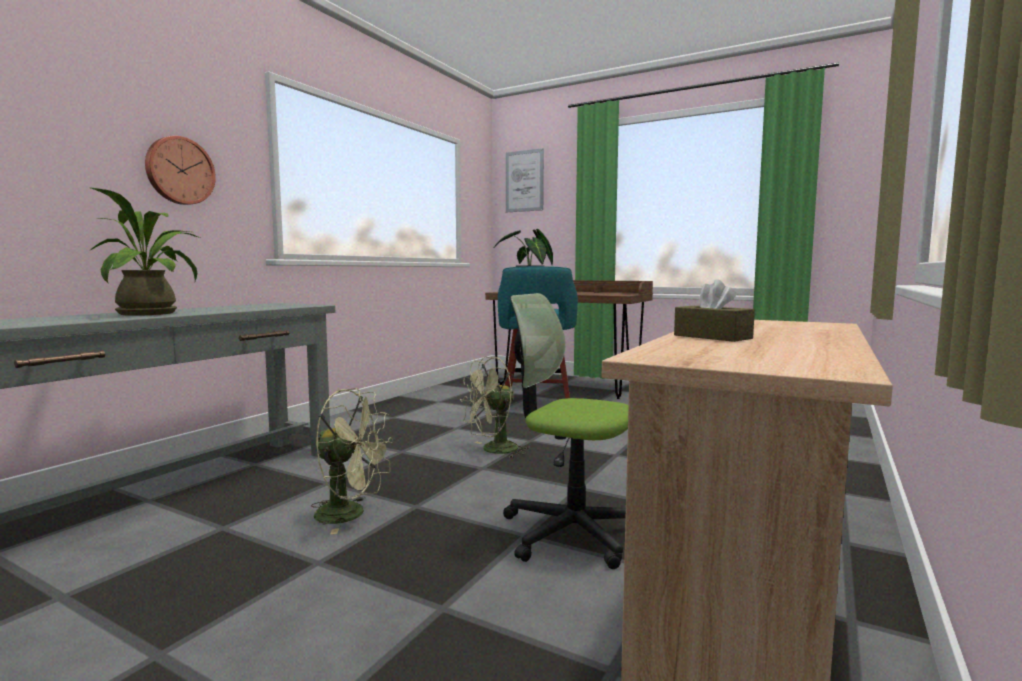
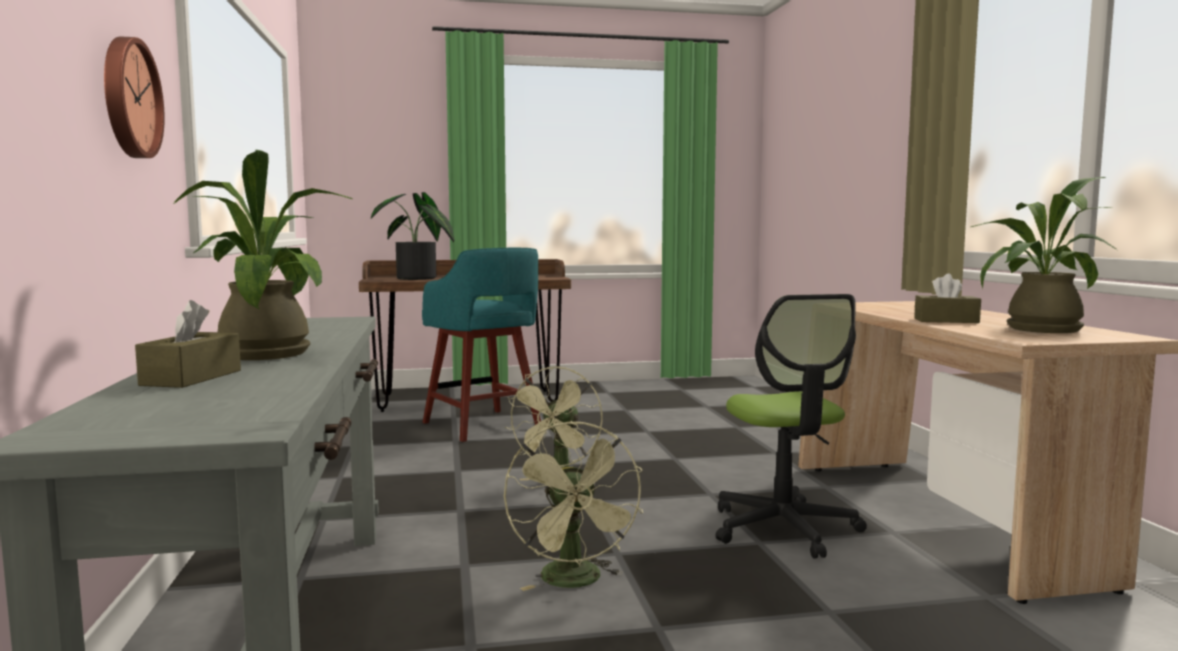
camera: 40 degrees left, 0 degrees up
green fan [311,388,393,534] -> green fan turned 105 degrees clockwise [504,421,643,591]
office chair [503,293,629,569] -> office chair turned 90 degrees counterclockwise [715,294,867,559]
picture [506,148,544,212] -> none
none -> brown tissue box [135,300,241,388]
none -> potted plant [971,177,1117,333]

